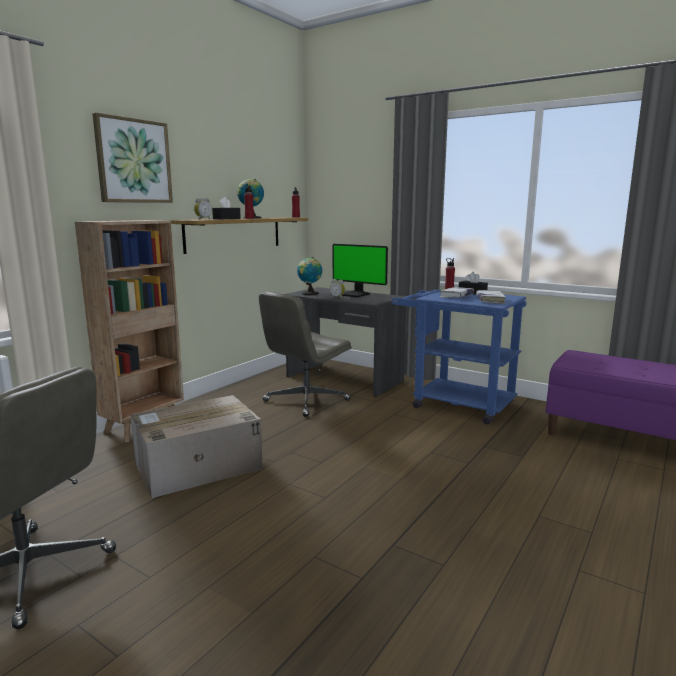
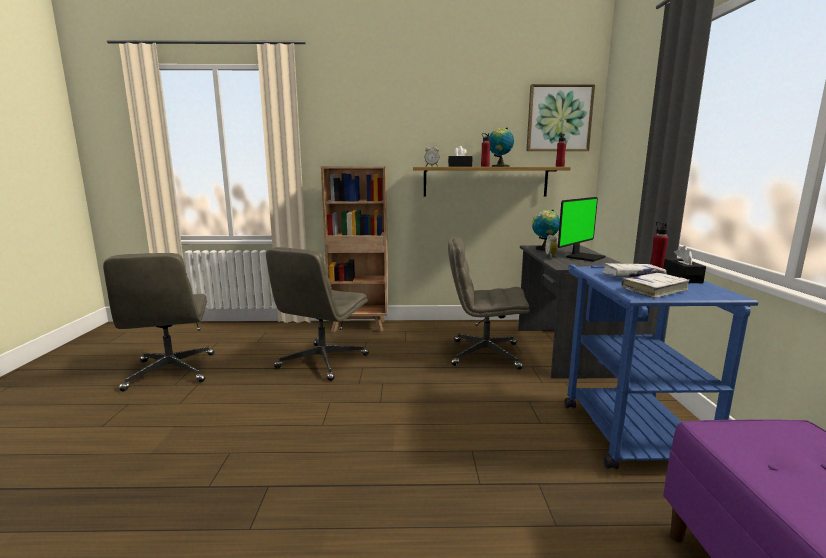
camera: 55 degrees right, 0 degrees up
picture [92,113,173,203] -> picture moved to [526,84,595,151]
cardboard box [130,395,263,498] -> grey office chair [266,247,369,381]
monitor [333,244,388,297] -> monitor turned 135 degrees counterclockwise [558,197,606,262]

